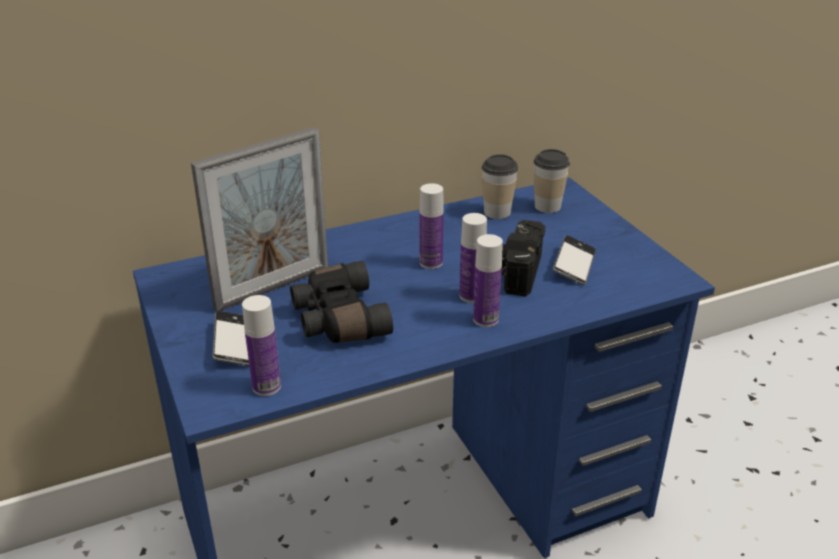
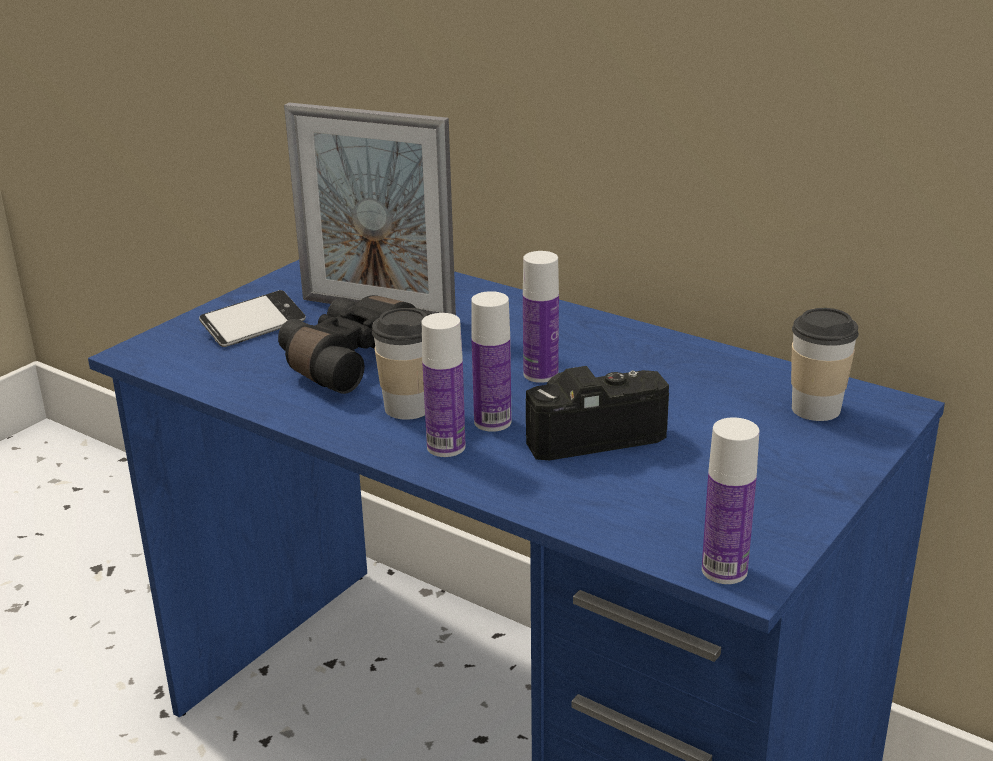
camera: 60 degrees right, 5 degrees down
bottle [242,295,281,396] -> bottle moved to [702,417,759,584]
cup [482,154,518,219] -> cup moved to [372,308,427,420]
phone [553,235,596,285] -> none

